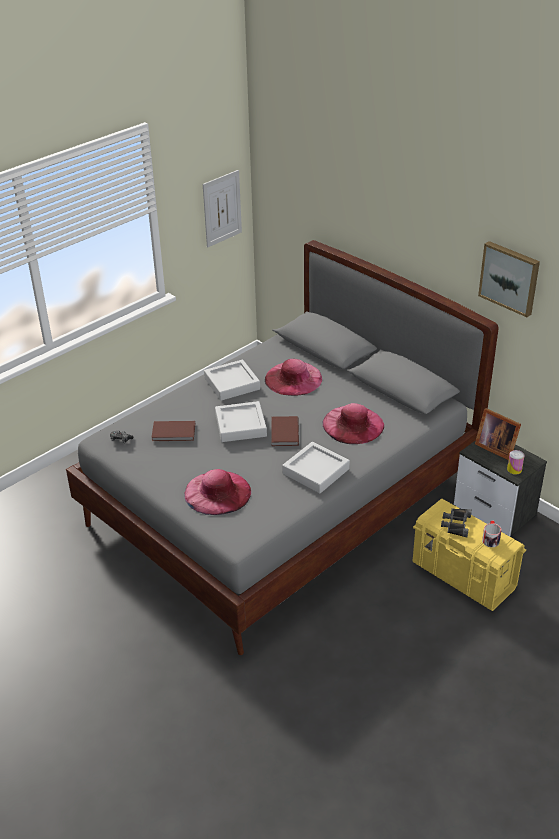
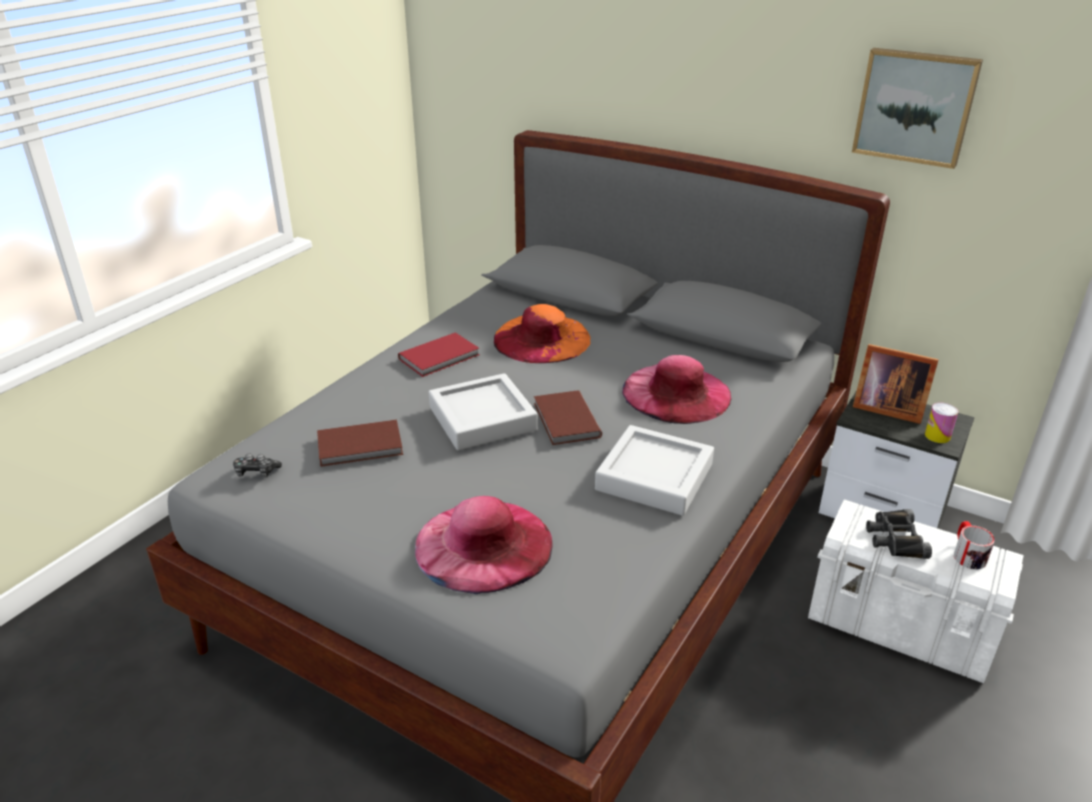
camera: 15 degrees left, 5 degrees down
picture [203,170,242,247] -> none
grey tray [204,360,260,401] -> red book [398,332,480,377]
pink hat [265,359,322,396] -> orange hat [494,304,591,363]
yellow storage box [413,498,526,611] -> white storage box [808,500,1024,683]

